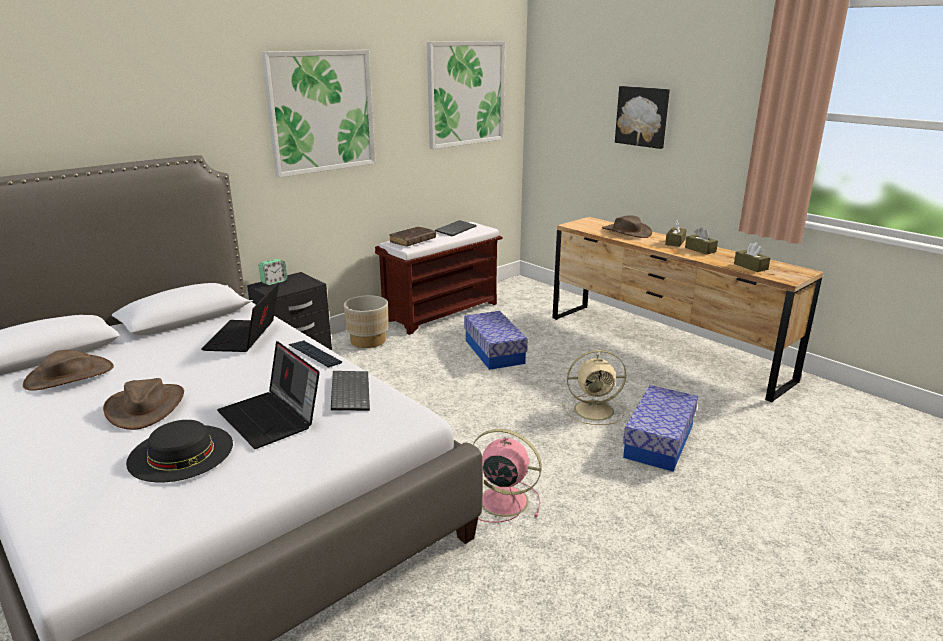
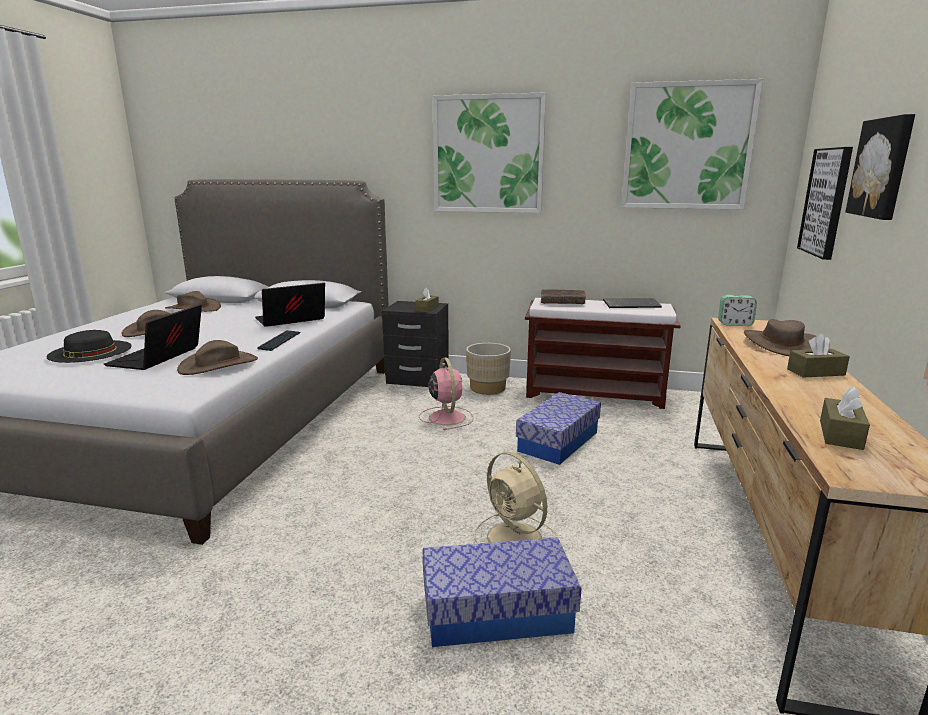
camera: 55 degrees right, 5 degrees down
alarm clock [258,259,287,285] -> alarm clock moved to [718,295,757,326]
keyboard [331,371,370,411] -> brown hat [177,340,258,375]
pink fan [473,429,542,523] -> pink fan moved to [419,357,474,431]
brown tissue box [685,227,718,255] -> brown tissue box moved to [415,288,439,313]
none -> picture [797,147,853,260]

